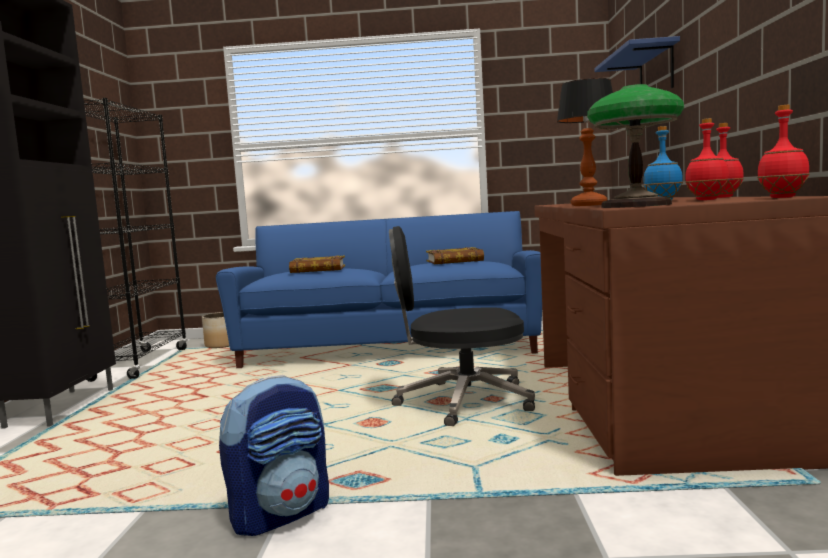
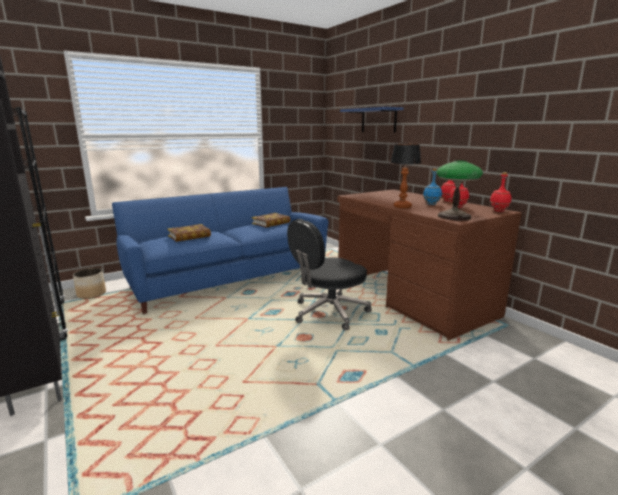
camera: 35 degrees left, 10 degrees up
backpack [219,375,329,536] -> none

